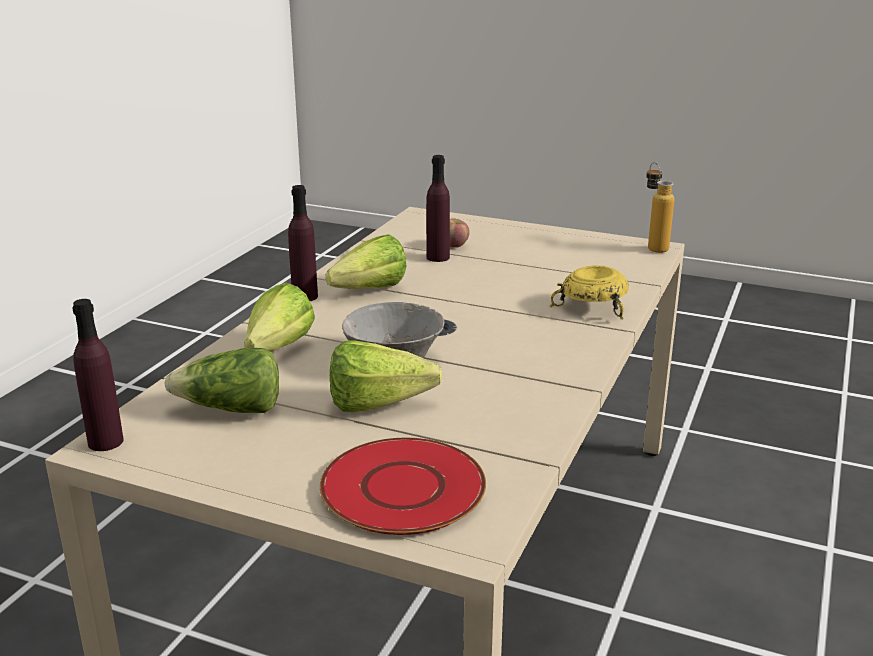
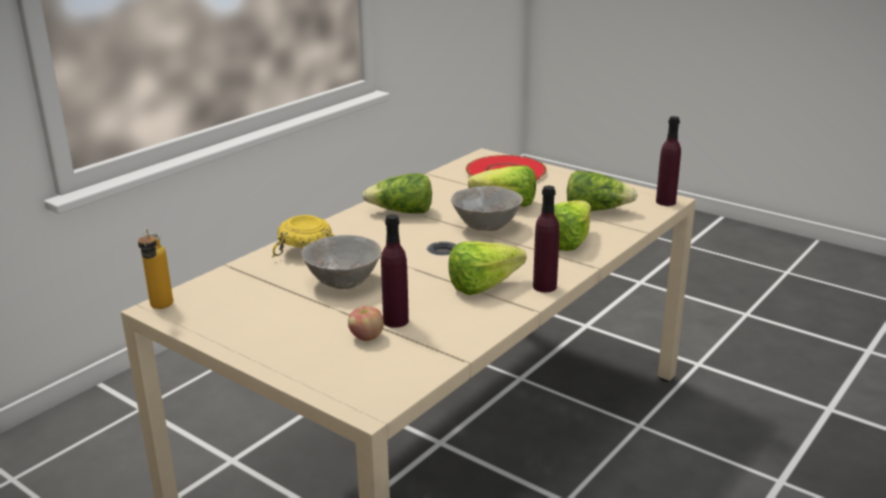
camera: 165 degrees left, 0 degrees up
none -> grey bowl [301,235,381,289]
none -> lettuce [362,173,432,213]

